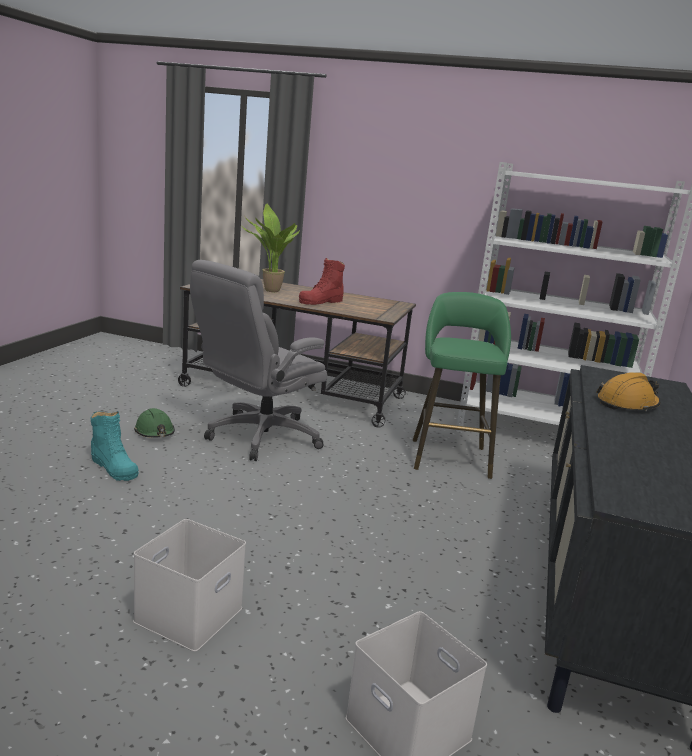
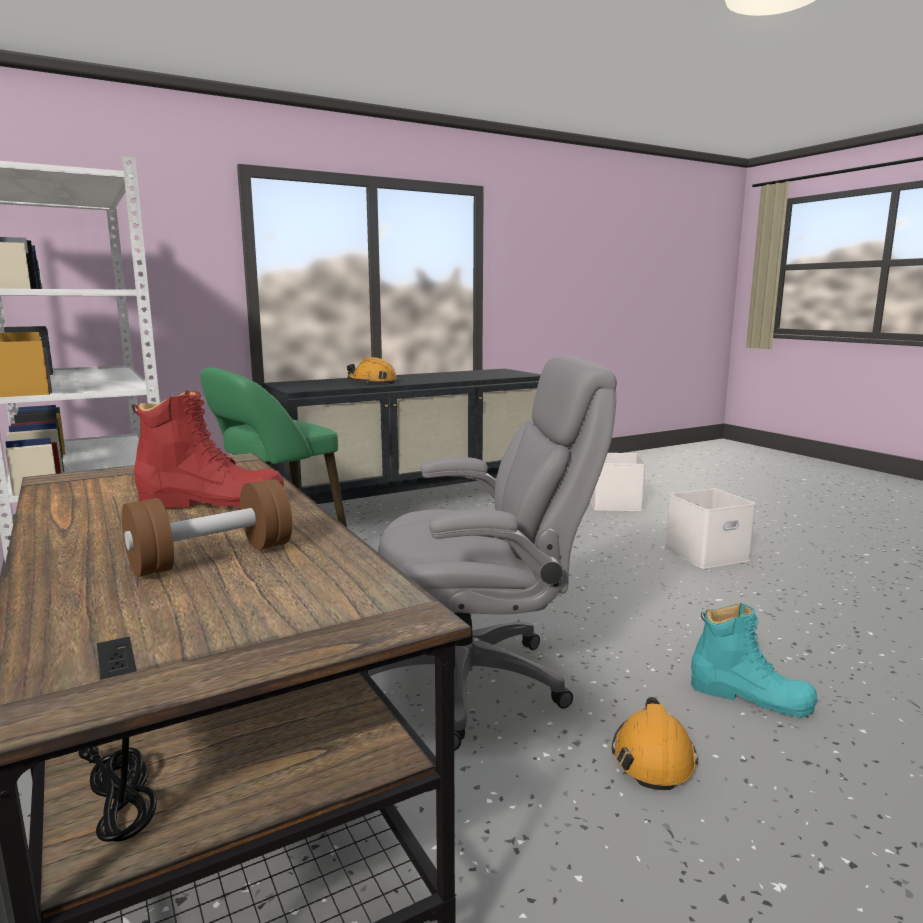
camera: 135 degrees left, 5 degrees down
turquoise boot [91,411,139,481] -> turquoise boot turned 120 degrees clockwise [691,603,817,718]
green hard hat [134,408,175,438] -> orange hard hat [612,697,698,790]
potted plant [242,204,300,292] -> brown dumbbell [122,479,292,577]

